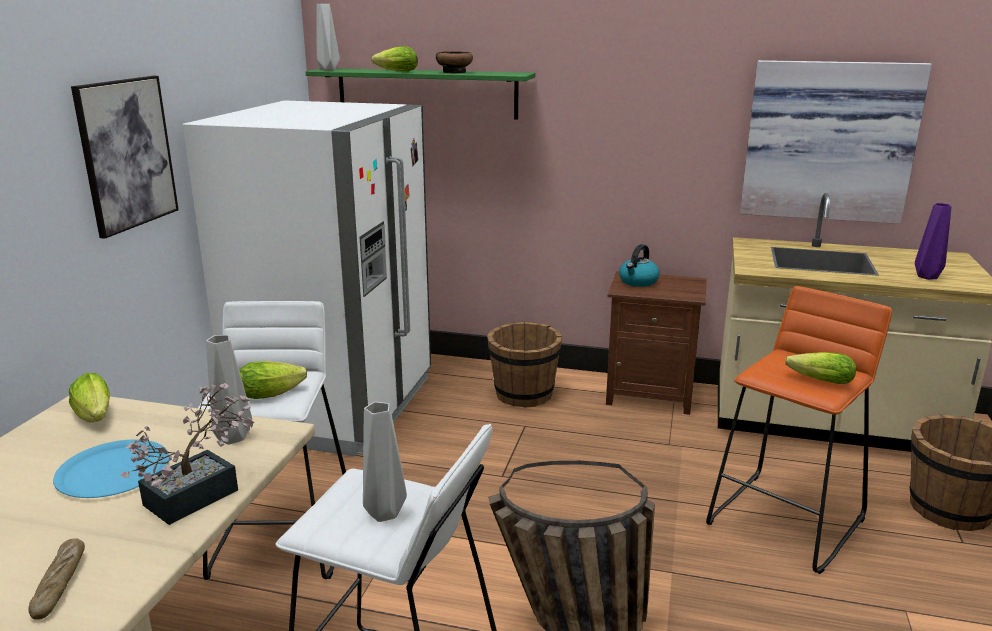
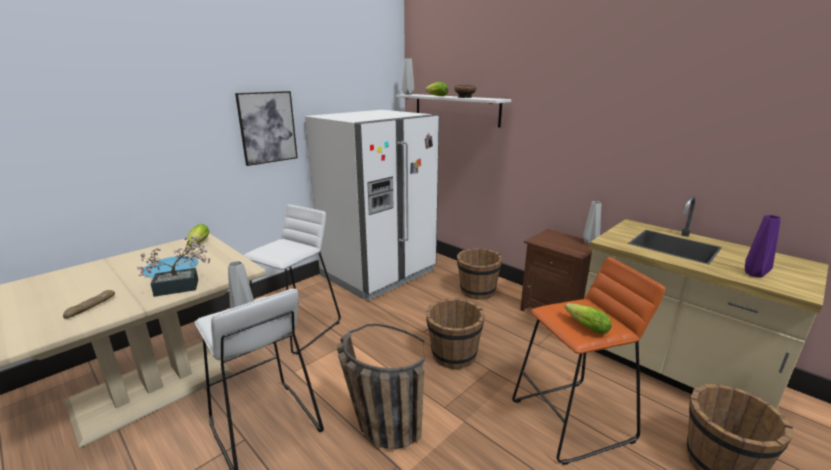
camera: 30 degrees right, 0 degrees up
grey vase [206,335,252,445] -> grey vase moved to [583,201,601,245]
lettuce [239,361,307,399] -> none
green shelf [306,68,535,120] -> white shelf [396,94,511,128]
kettle [619,244,659,287] -> none
picture [740,60,932,224] -> none
none -> brown bucket [426,298,485,369]

